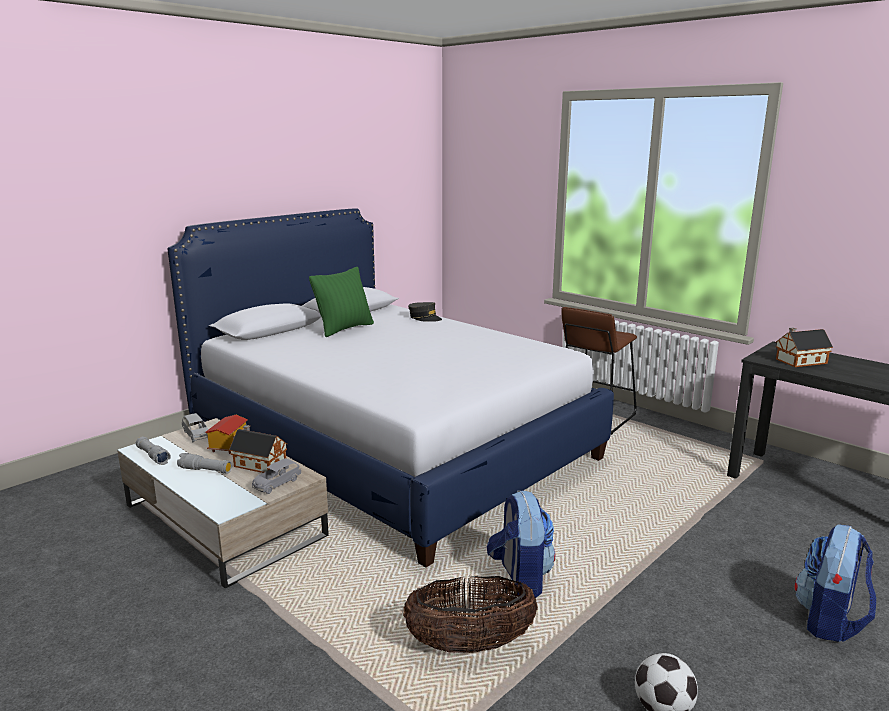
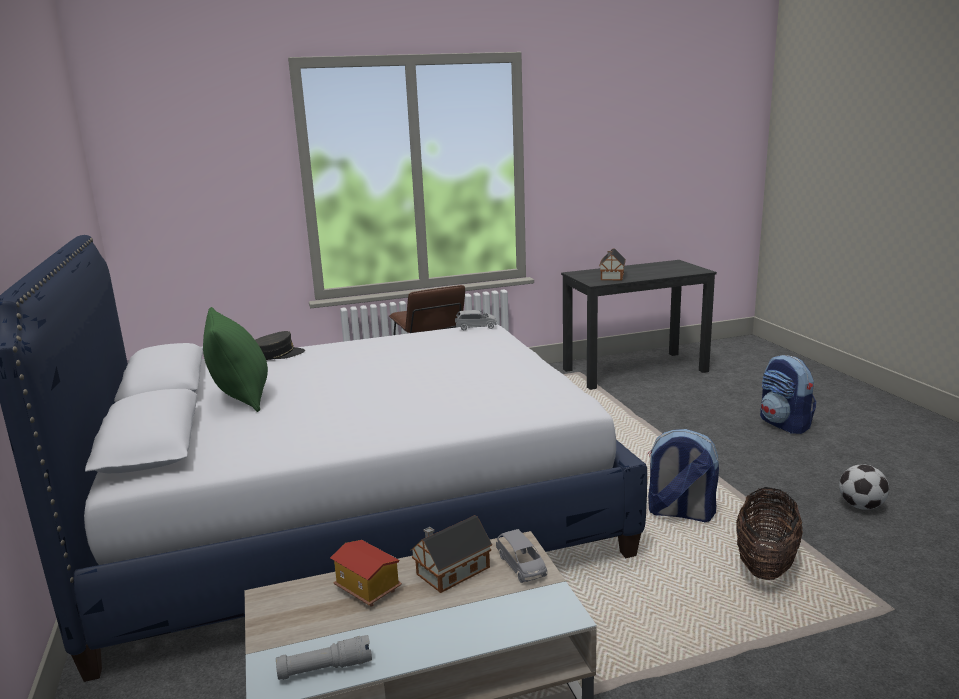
camera: 60 degrees left, 0 degrees up
grey flashlight [177,453,232,474] -> none
grey toy car [182,413,208,442] -> grey toy car moved to [455,310,497,330]

